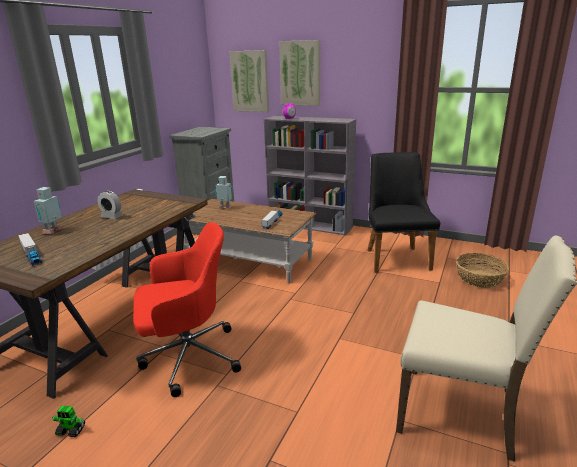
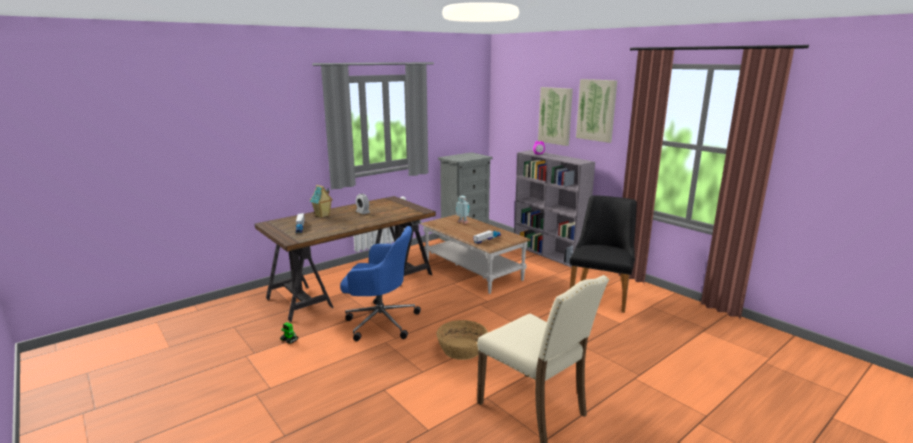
camera: 25 degrees right, 5 degrees down
toy robot [33,187,62,234] -> toy house [310,185,333,218]
red office chair [133,222,241,397] -> blue office chair [340,226,421,341]
picture [229,50,269,112] -> picture moved to [576,79,617,143]
basket [456,253,509,288] -> basket moved to [437,320,488,360]

